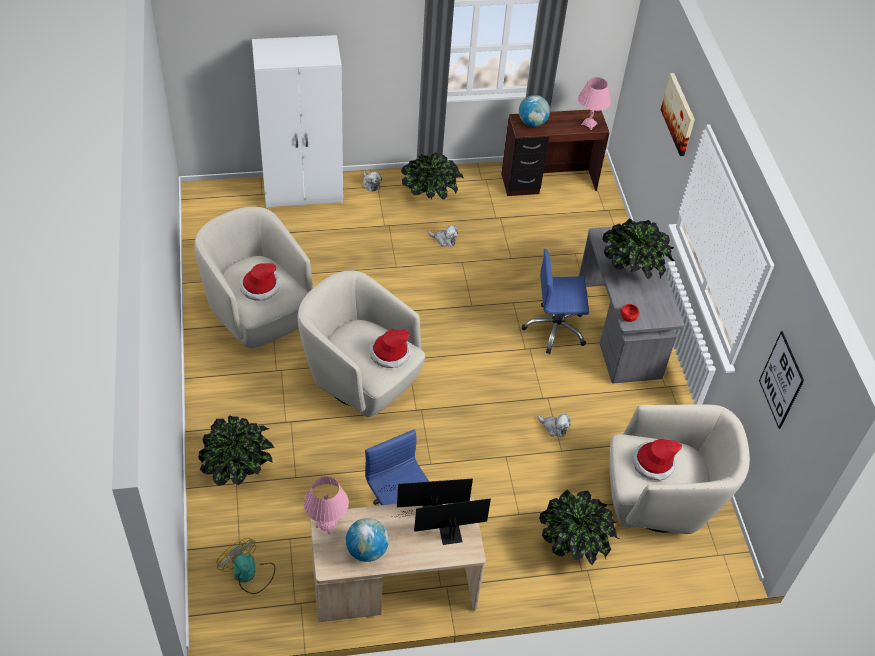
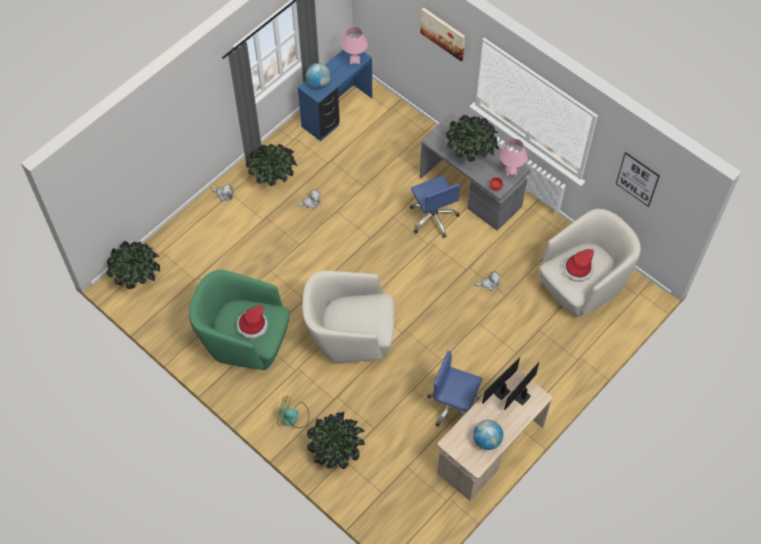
camera: 35 degrees left, 10 degrees up
beige armchair [195,207,313,348] -> green armchair [189,270,290,370]
fan [217,538,275,594] -> fan moved to [277,396,309,428]
white wardrobe [252,35,343,208] -> none
pink table lamp [303,476,349,535] -> pink table lamp moved to [500,139,528,176]
hat [369,329,411,368] -> none
brown desk [501,110,610,196] -> blue desk [298,50,372,141]
blue office chair [522,249,589,354] -> blue office chair turned 75 degrees counterclockwise [410,175,460,238]
potted plant [539,490,619,565] -> potted plant moved to [106,241,161,289]

